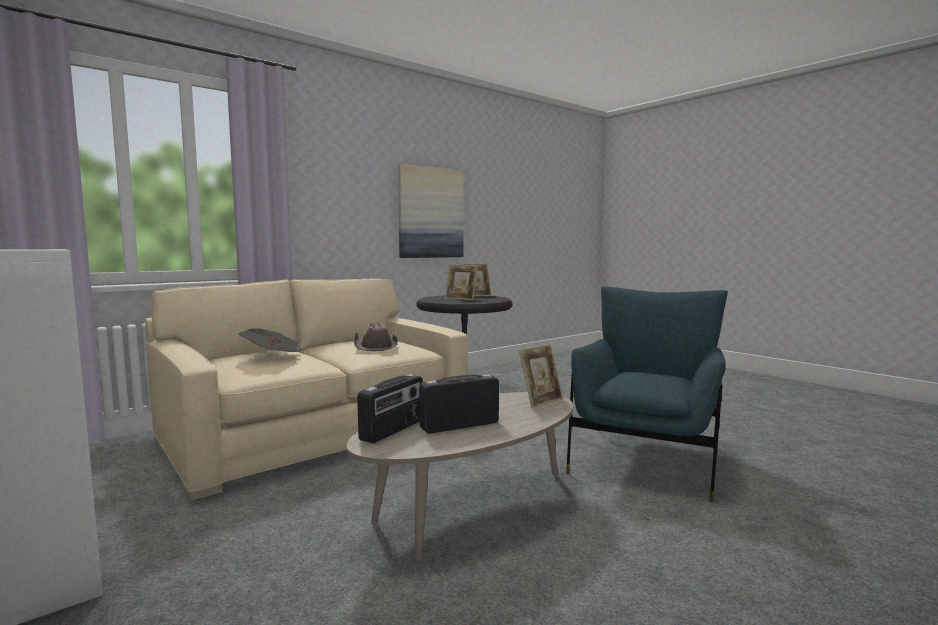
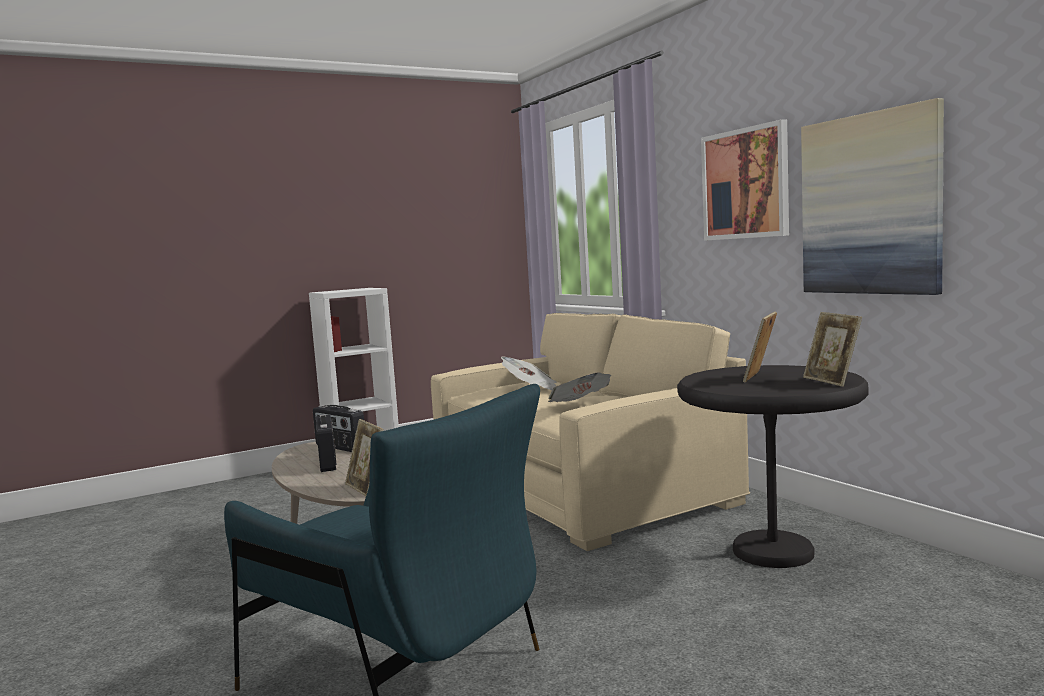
camera: 100 degrees right, 0 degrees up
brown hat [354,322,398,351] -> newspaper [548,373,611,402]
none -> picture [701,119,789,241]

